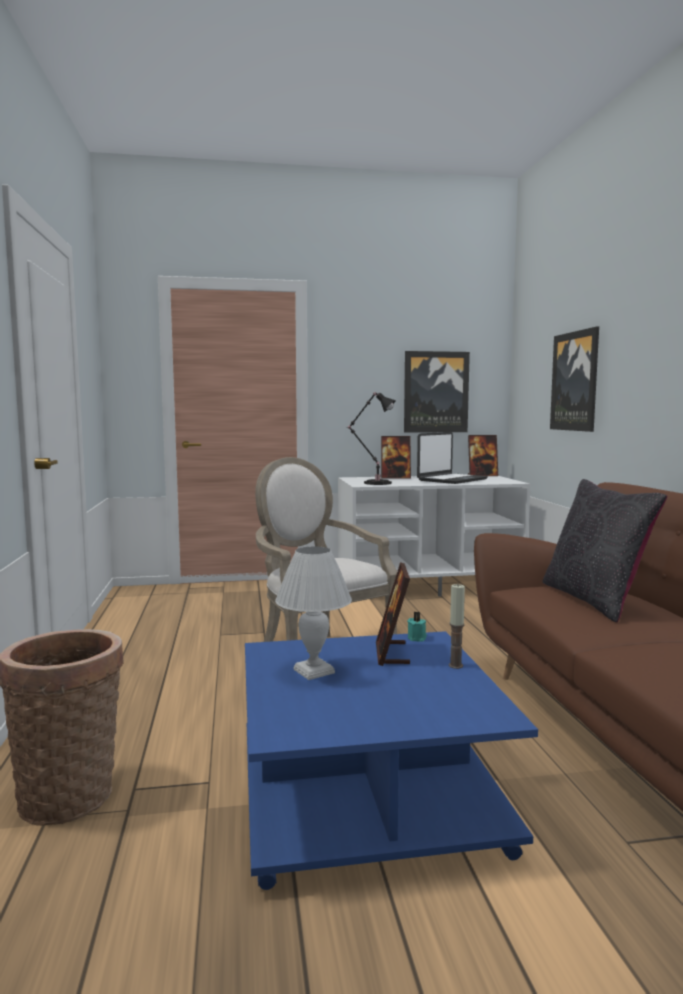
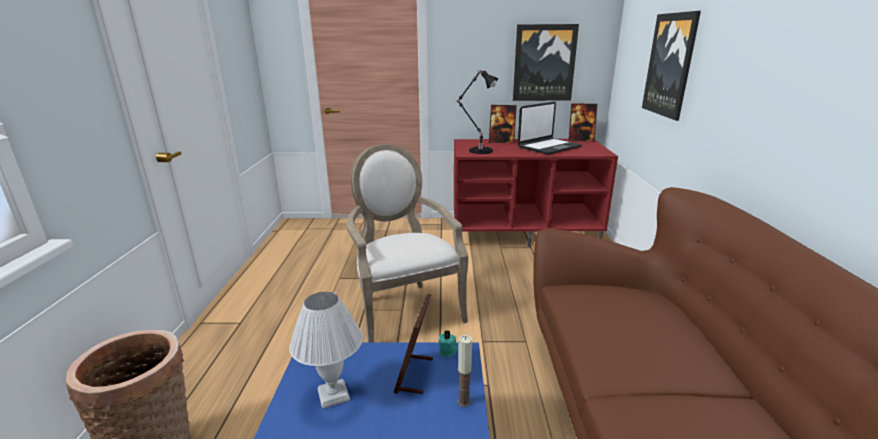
camera: 10 degrees right, 15 degrees up
white tv stand [338,476,530,597] -> red tv stand [454,139,618,246]
black pillow [542,479,668,623] -> none

